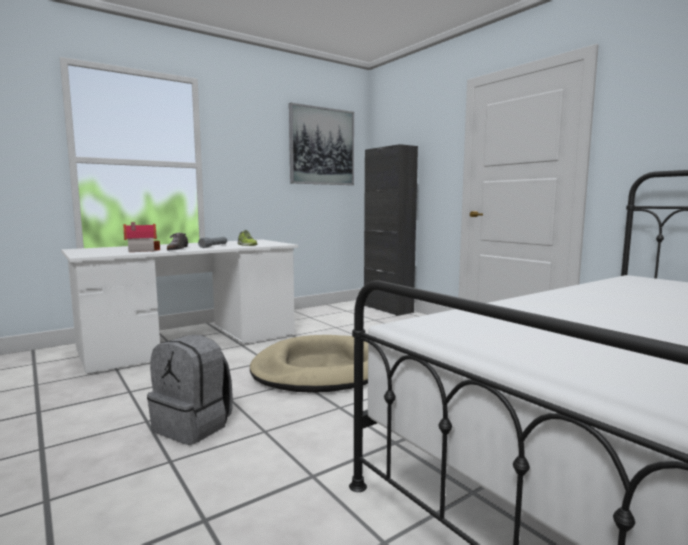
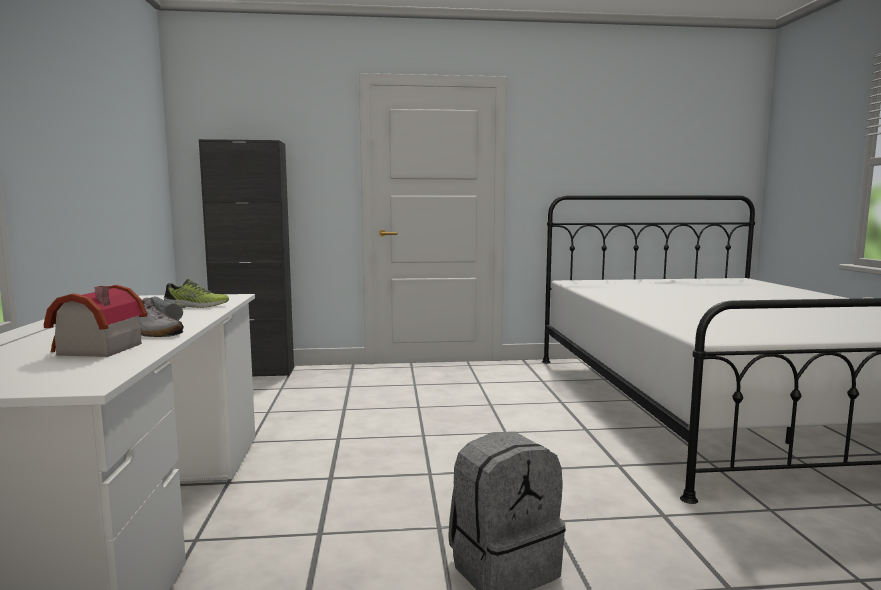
camera: 60 degrees left, 0 degrees up
beige dog bed [250,335,368,393] -> none
picture [289,103,354,185] -> none

